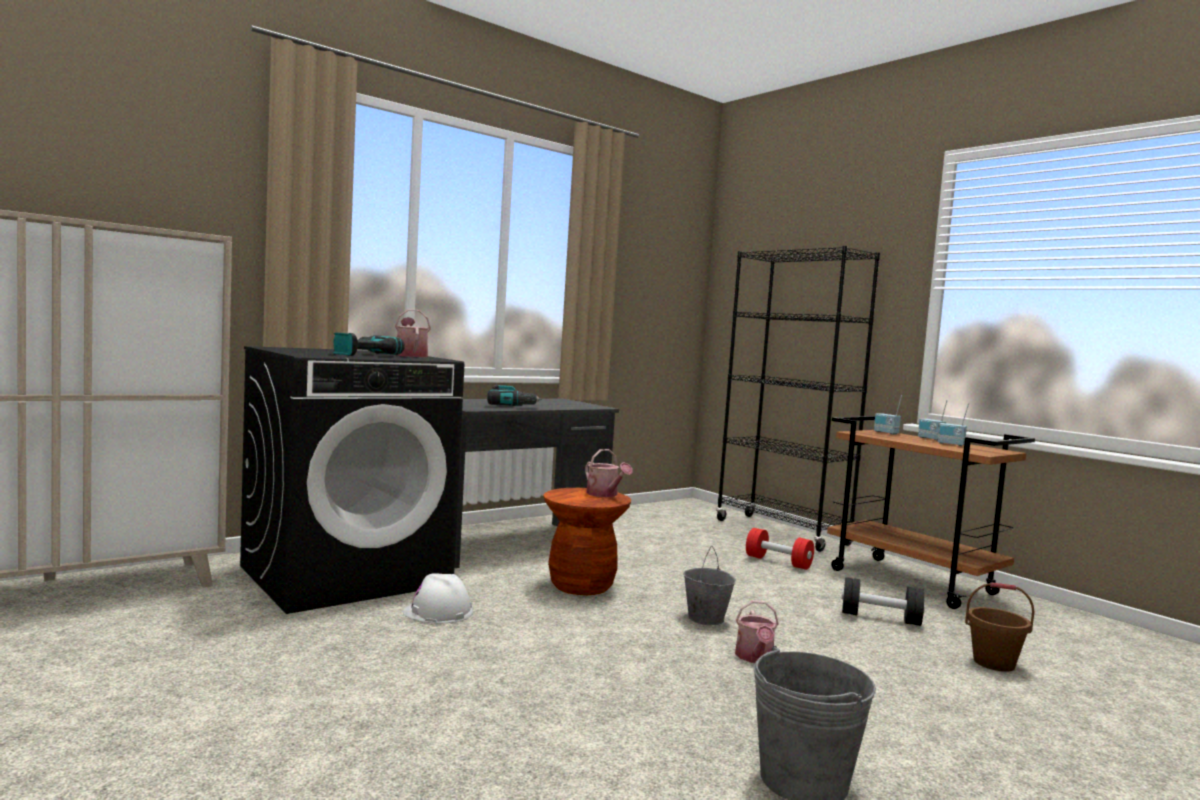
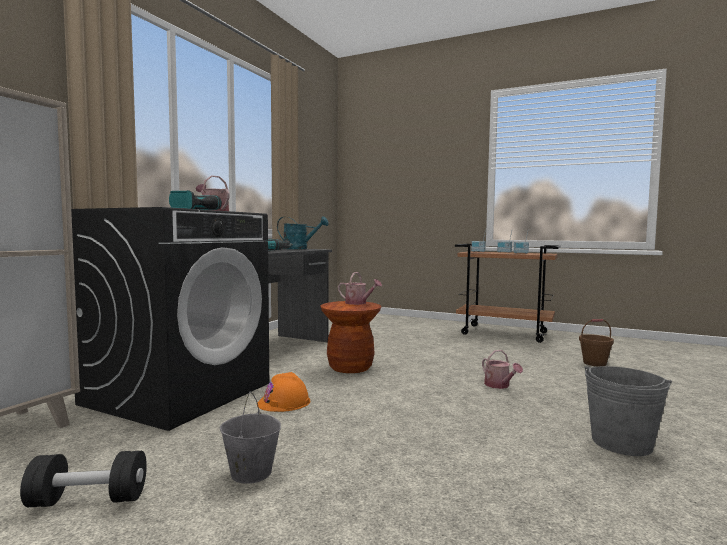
camera: 25 degrees left, 0 degrees up
white hard hat [403,573,473,623] -> orange hard hat [257,372,311,412]
grey bucket [683,546,736,625] -> grey bucket moved to [220,392,281,484]
black bookcase [716,246,880,552] -> none
red dumbbell [746,528,814,570] -> none
black dumbbell [842,577,925,626] -> black dumbbell moved to [20,451,147,507]
none -> turquoise watering can [277,216,329,249]

